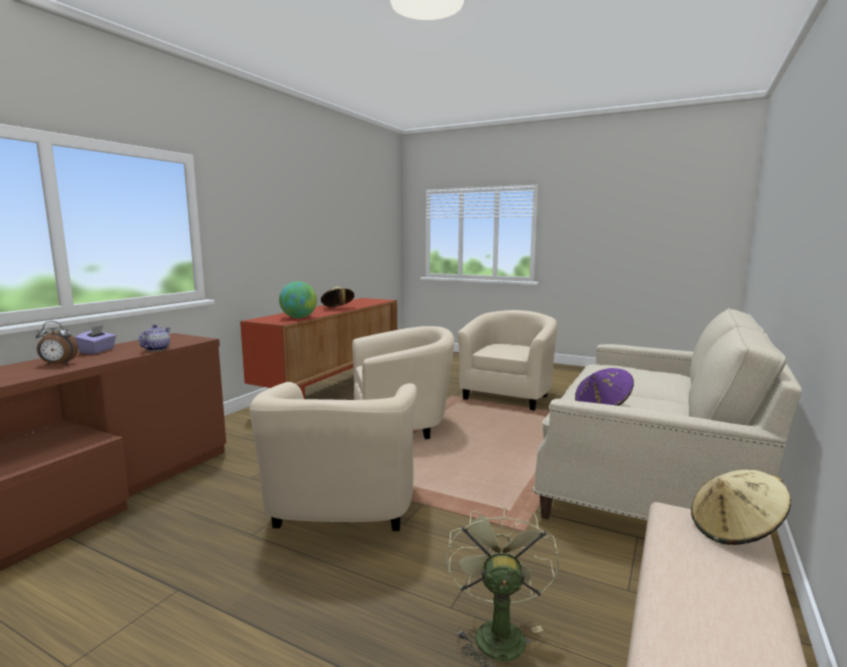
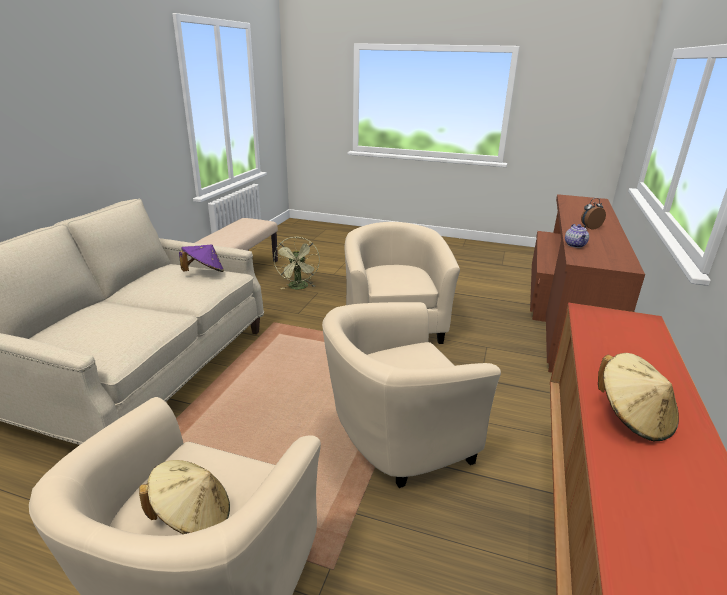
camera: 170 degrees right, 15 degrees up
purple tissue box [75,325,116,354] -> none
globe [279,281,317,318] -> none
beige hat [691,469,791,545] -> beige hat moved to [139,460,230,534]

